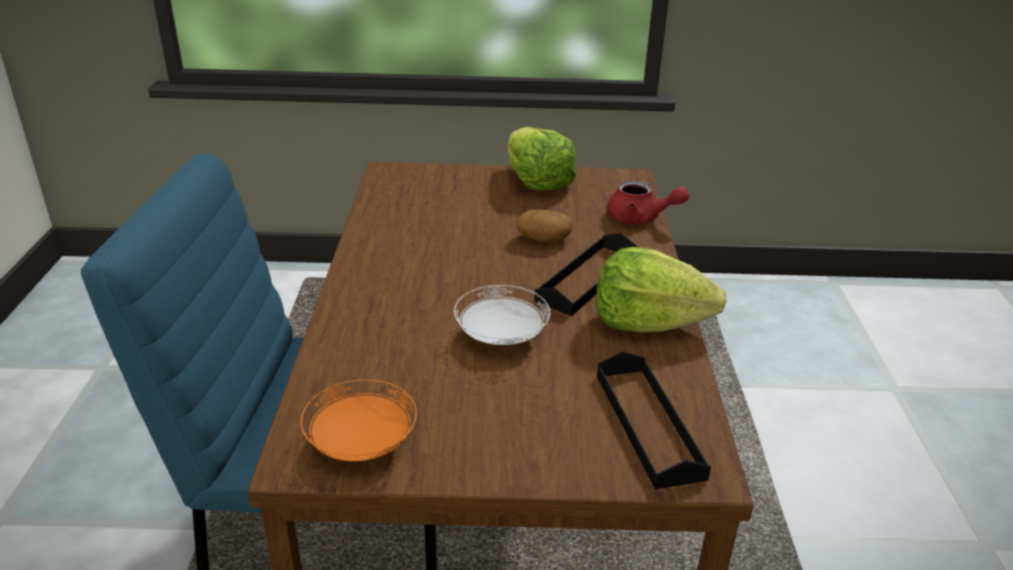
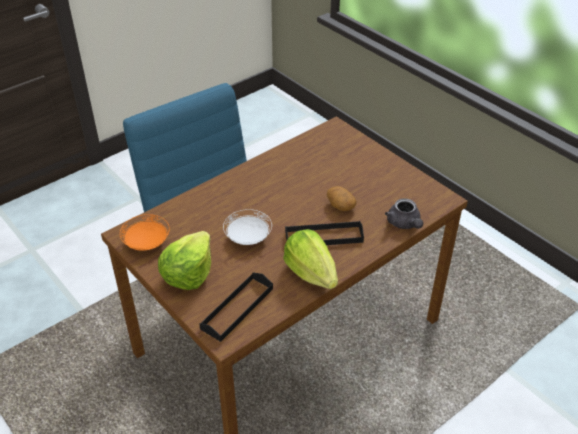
camera: 50 degrees right, 10 degrees up
lettuce [507,127,577,191] -> lettuce moved to [158,231,211,290]
red teapot [607,180,689,224] -> grey teapot [385,198,423,229]

